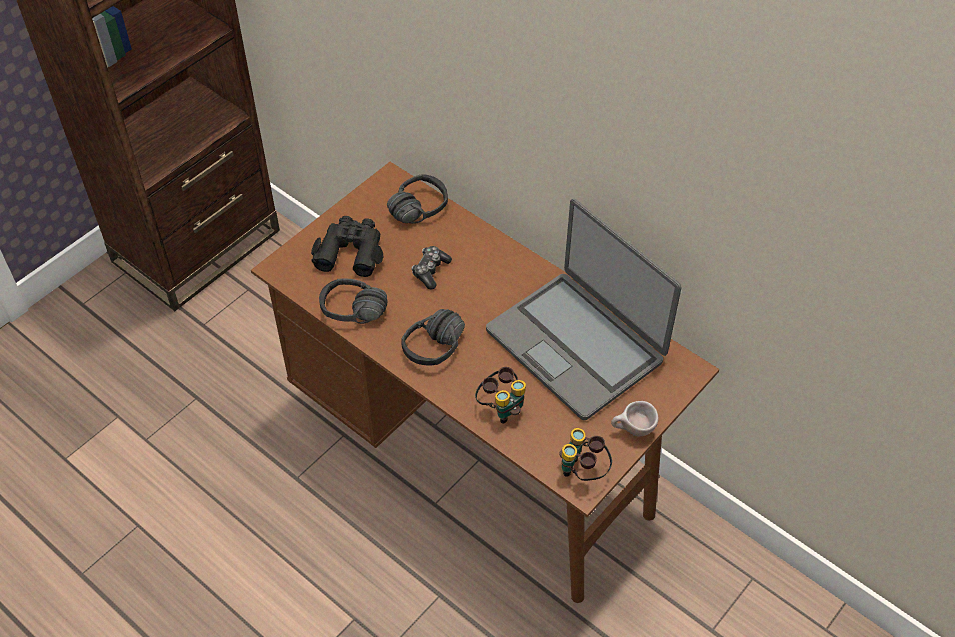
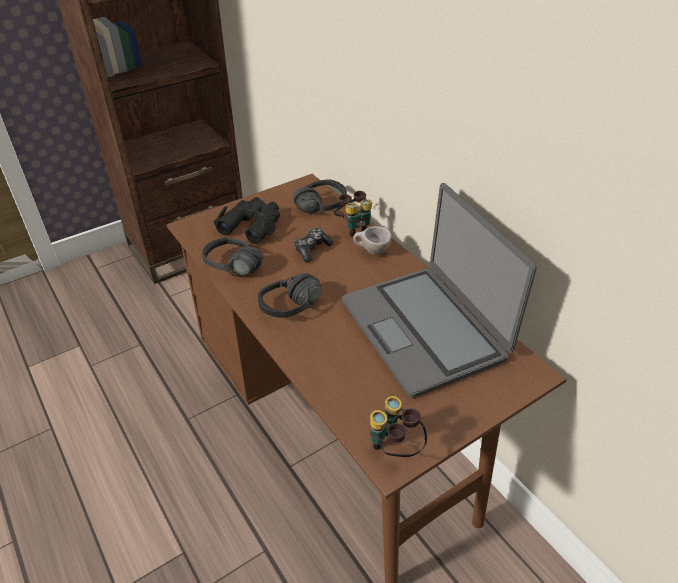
camera: 15 degrees right, 10 degrees down
binoculars [475,367,526,424] -> binoculars moved to [334,191,372,236]
beige cup [611,401,659,436] -> beige cup moved to [353,226,391,255]

